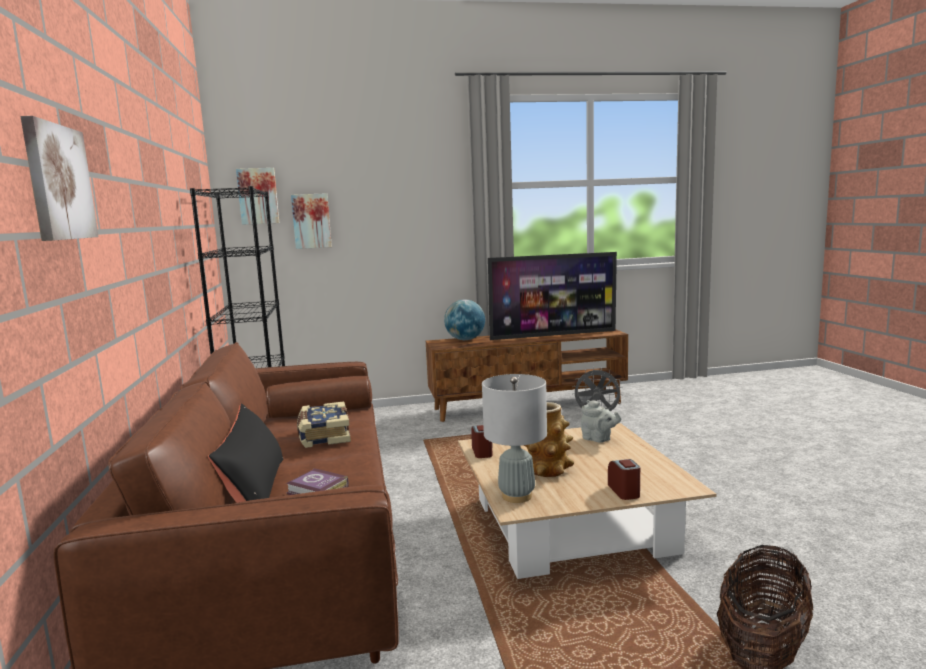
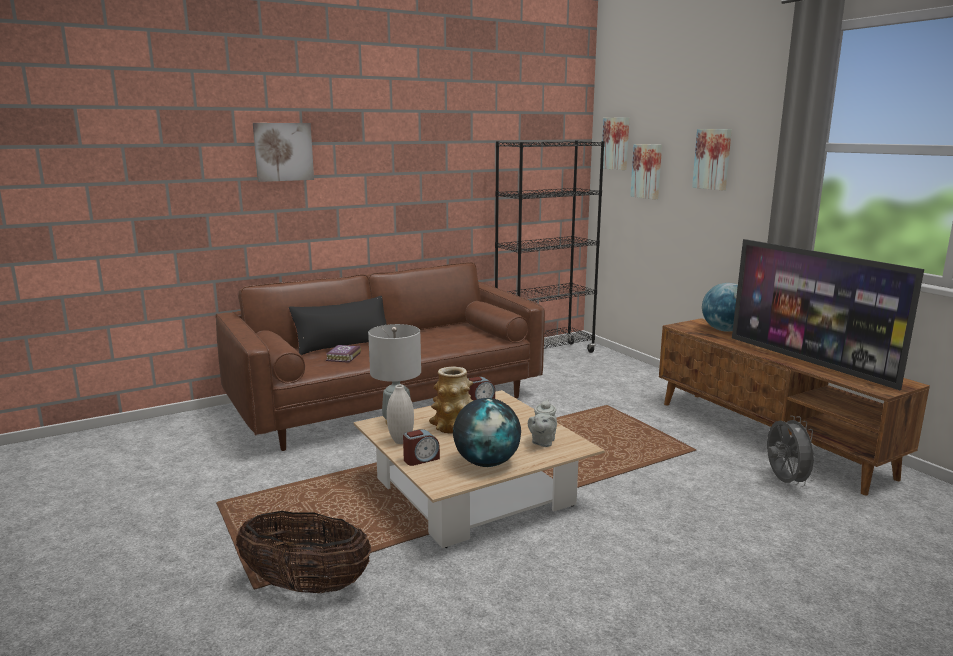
camera: 70 degrees right, 5 degrees up
book [297,401,351,448] -> none
none -> white vase [387,385,414,444]
none -> globe [453,398,521,467]
none -> picture [692,129,732,190]

